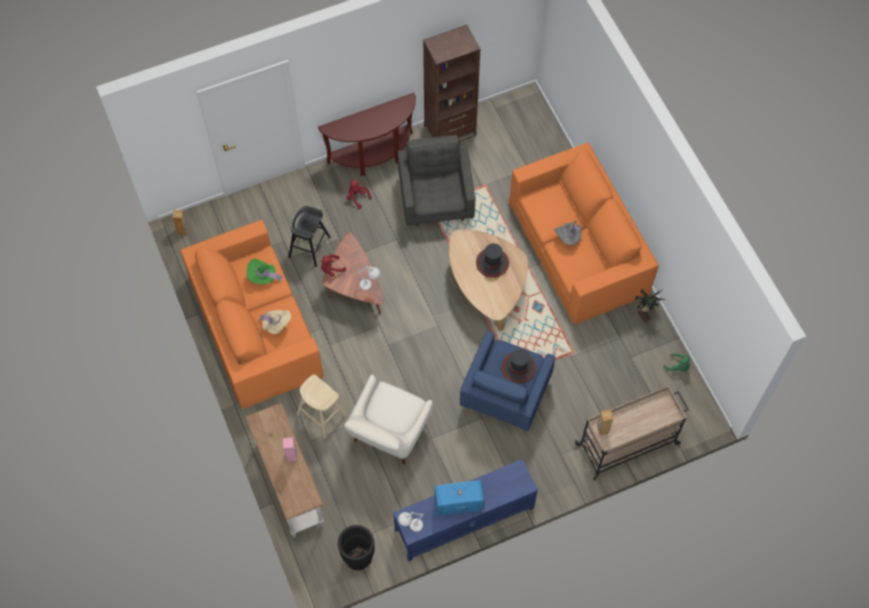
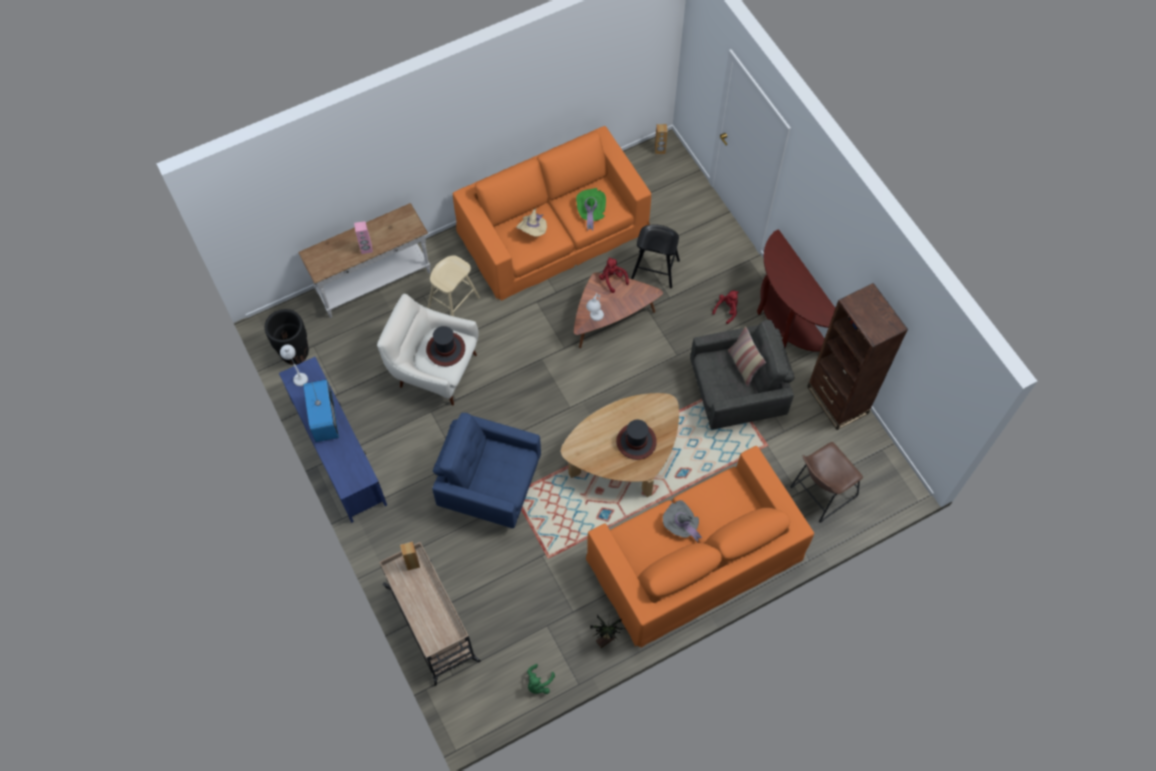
camera: 85 degrees right, 0 degrees up
hat [501,349,536,383] -> hat moved to [426,326,465,366]
none -> pillow [728,326,766,387]
none -> brown stool [790,442,863,523]

